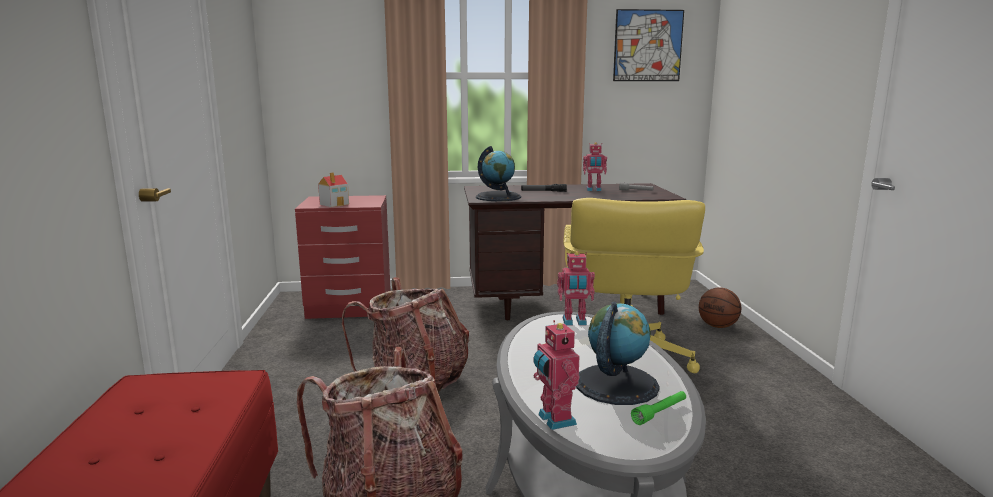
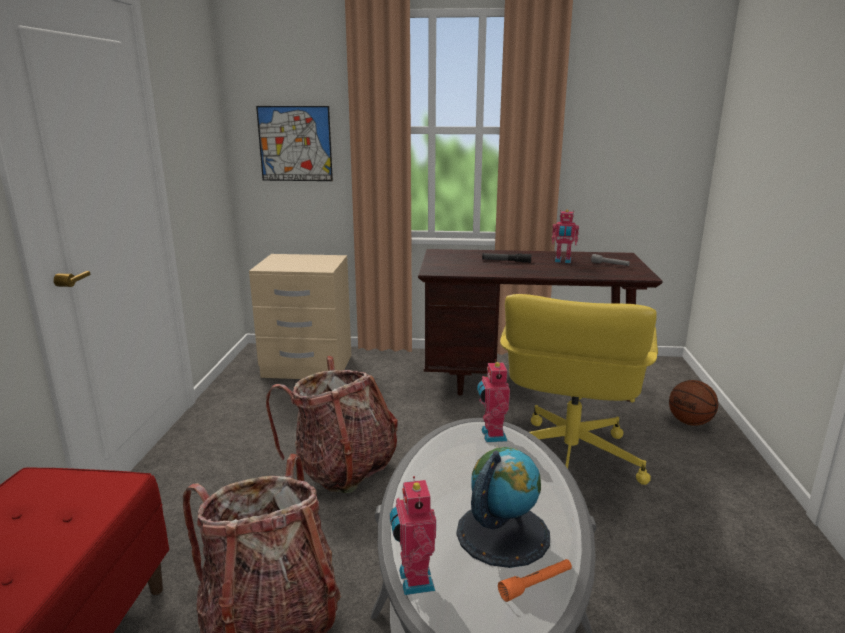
camera: 10 degrees right, 5 degrees up
red nightstand [295,195,391,319] -> beige nightstand [249,254,351,379]
toy house [318,172,349,207] -> none
globe [476,146,521,201] -> none
toy robot [557,251,595,325] -> toy robot turned 75 degrees clockwise [477,359,510,442]
picture [613,9,684,81] -> picture moved to [256,106,333,181]
green flashlight [631,391,686,425] -> orange flashlight [498,559,572,602]

